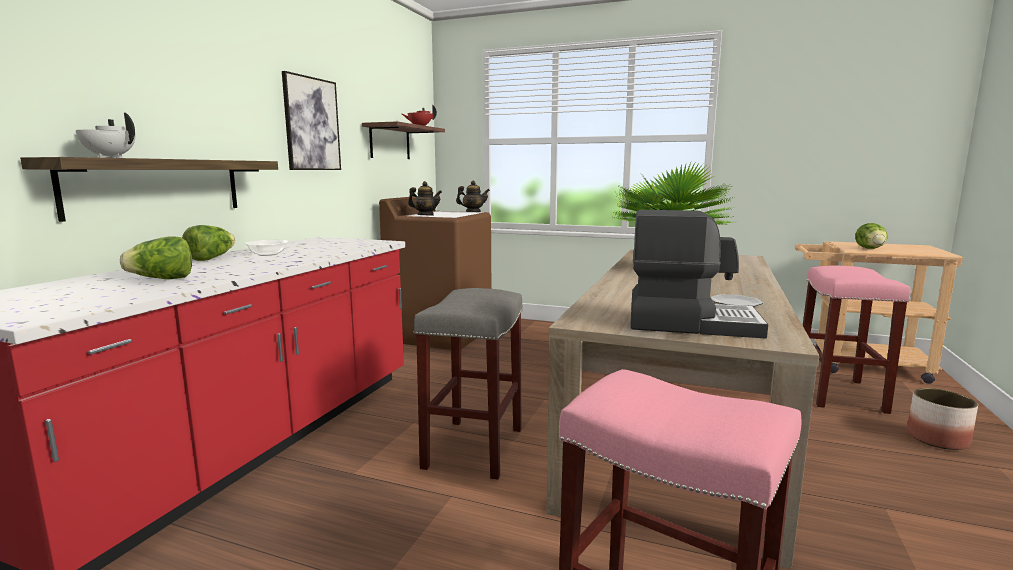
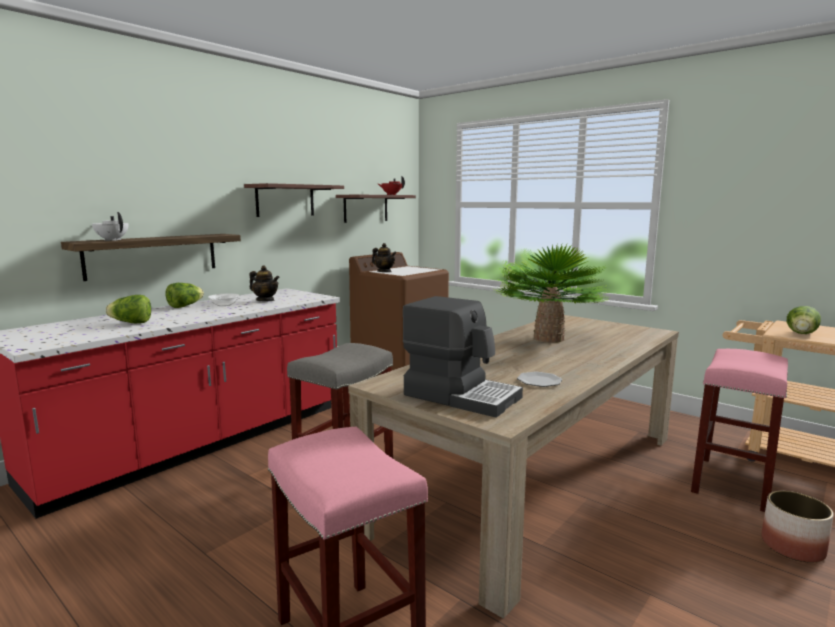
camera: 20 degrees right, 0 degrees up
picture [282,71,341,170] -> shelf [244,183,344,217]
teapot [456,181,490,212] -> teapot moved to [250,266,280,301]

